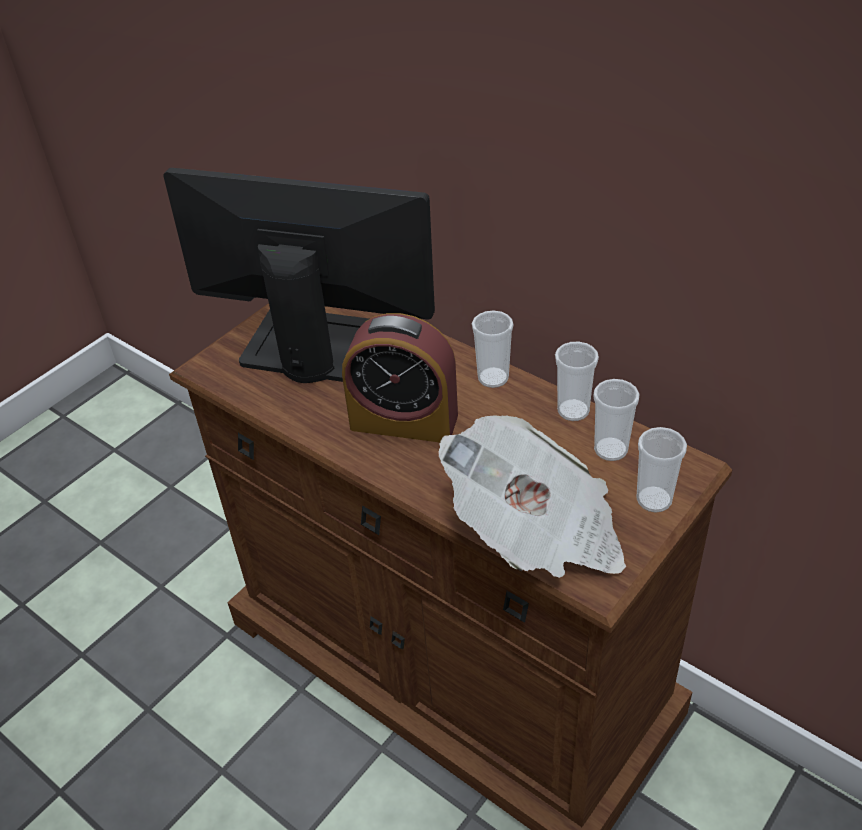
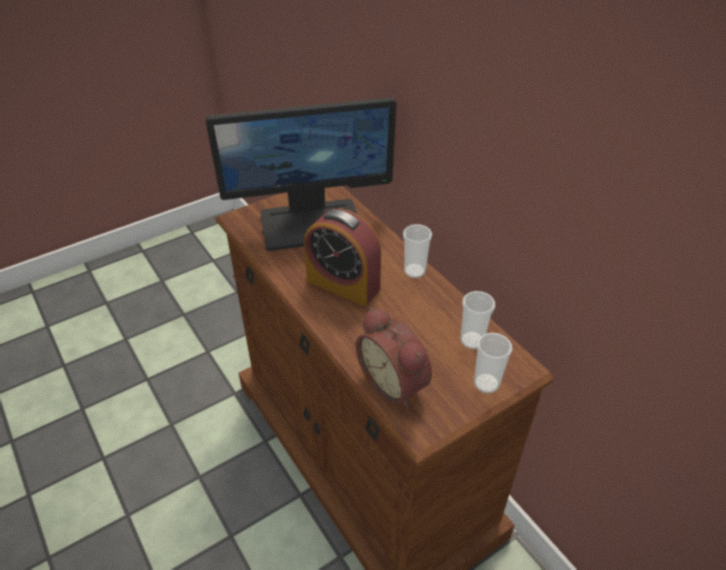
camera: 15 degrees right, 0 degrees up
monitor [163,168,435,383] -> monitor turned 135 degrees clockwise [206,97,397,251]
newspaper [439,415,626,578] -> alarm clock [356,307,432,407]
cup [555,342,599,421] -> none

